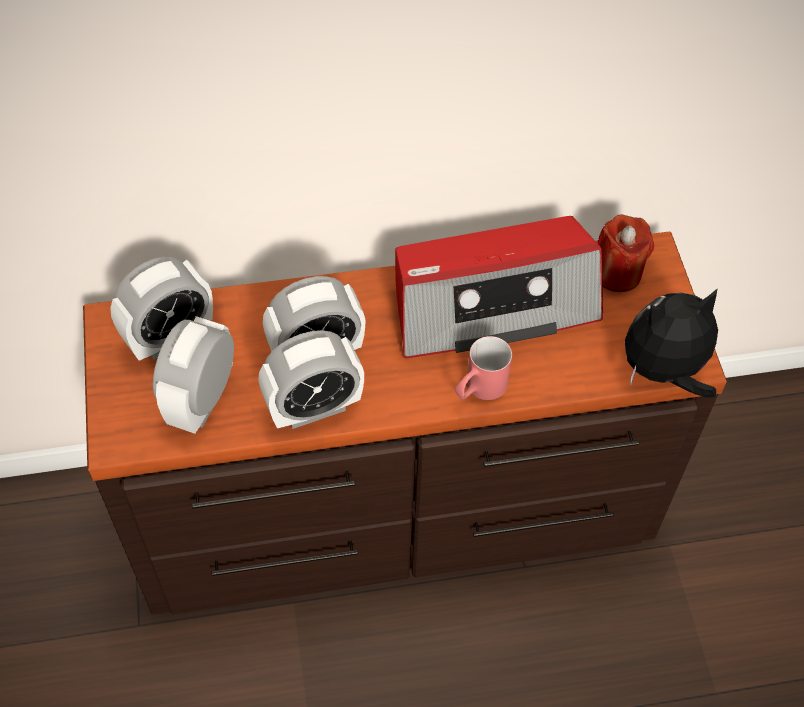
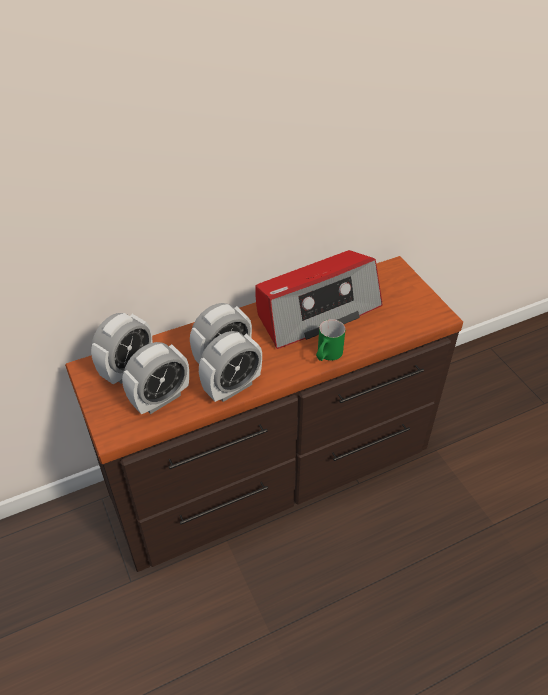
camera: 15 degrees left, 10 degrees down
alarm clock [153,316,234,434] -> alarm clock turned 135 degrees counterclockwise [122,342,189,414]
red mug [455,336,512,400] -> green mug [316,319,345,361]
red candle [597,214,654,292] -> none
plush toy [625,288,718,397] -> none

